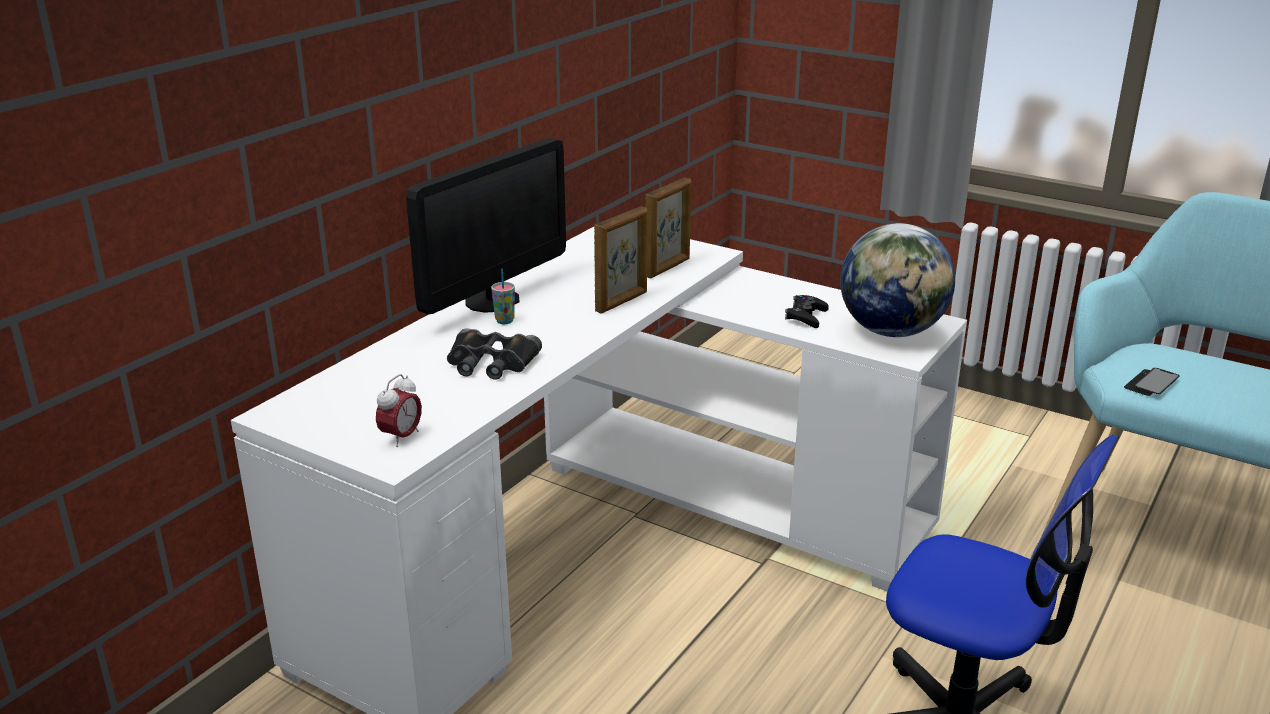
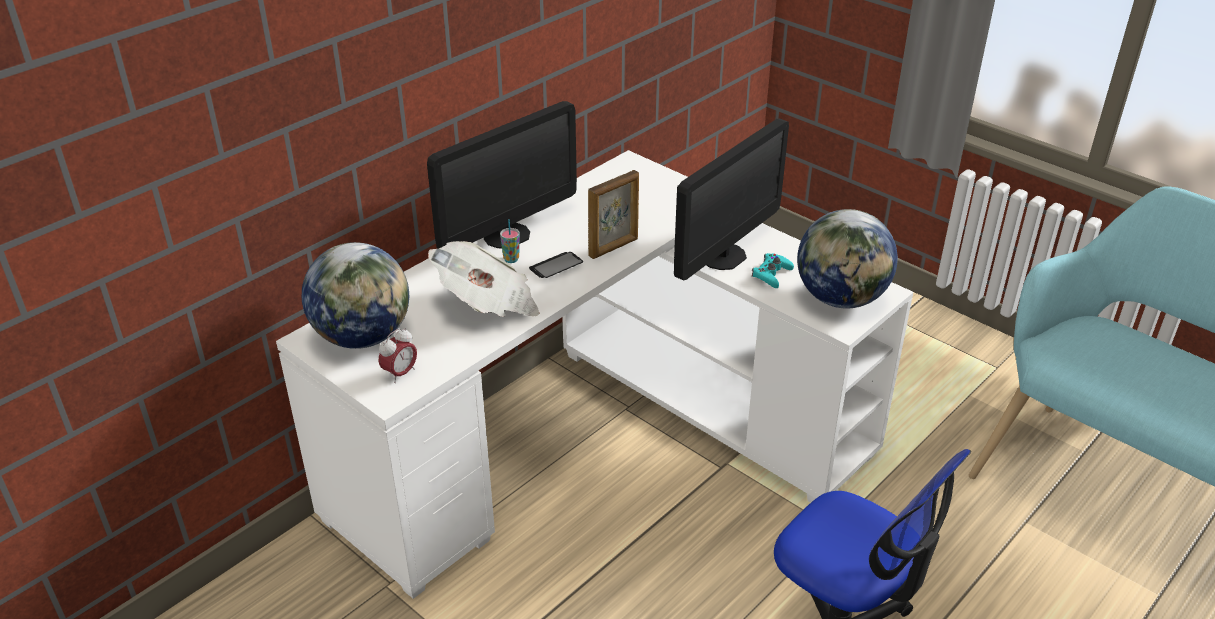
camera: 10 degrees right, 10 degrees up
black binoculars [447,328,542,380] -> newspaper [428,241,540,317]
picture frame [645,178,691,279] -> none
black game controller [785,295,829,328] -> turquoise game controller [752,253,794,288]
phone [1124,368,1180,396] -> phone moved to [529,252,583,278]
none -> globe [302,242,409,349]
none -> monitor [674,118,789,281]

